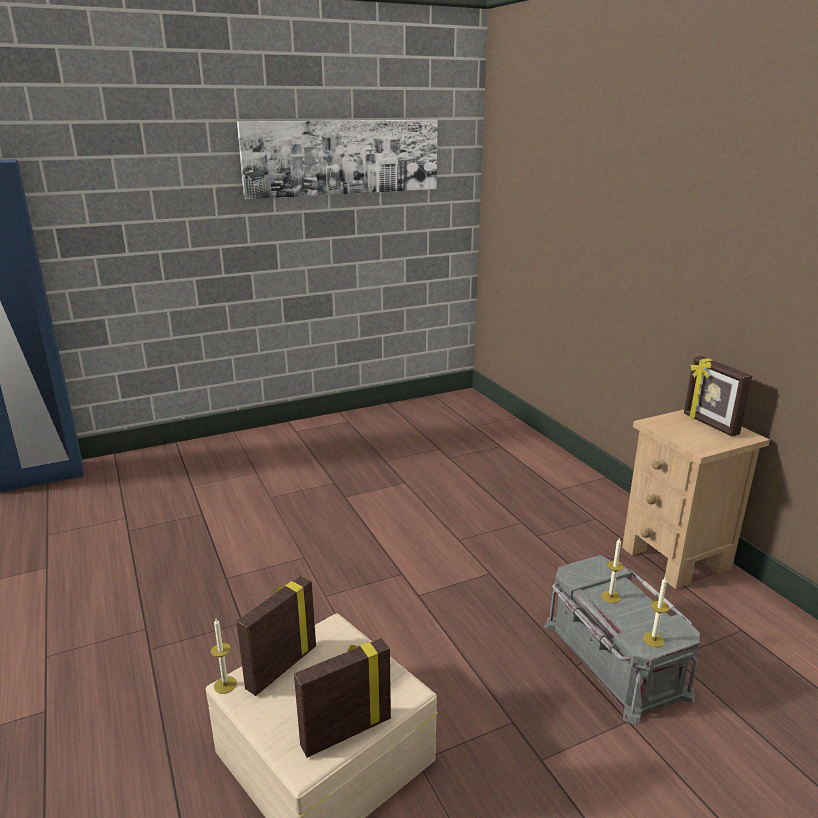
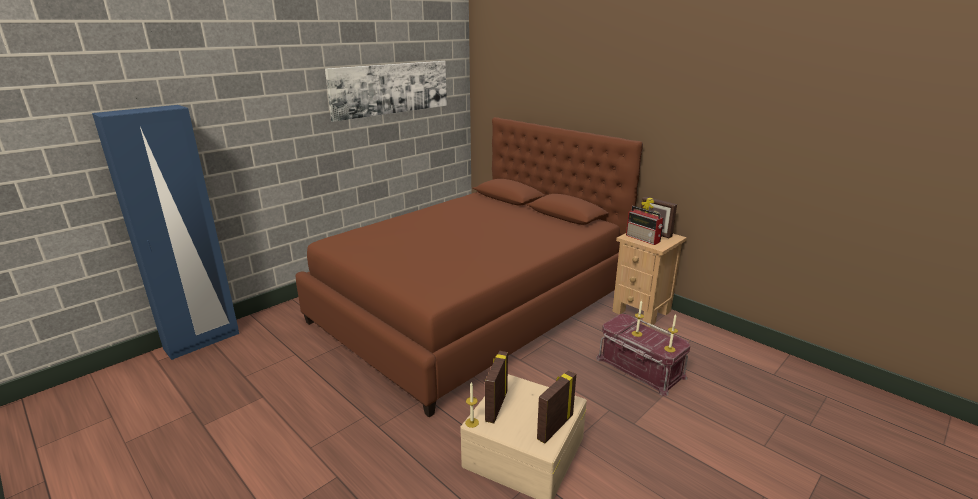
camera: 20 degrees left, 0 degrees up
grey storage box [544,555,700,725] -> red storage box [596,314,690,396]
none -> brown bed [295,117,643,418]
none -> radio [626,206,664,245]

